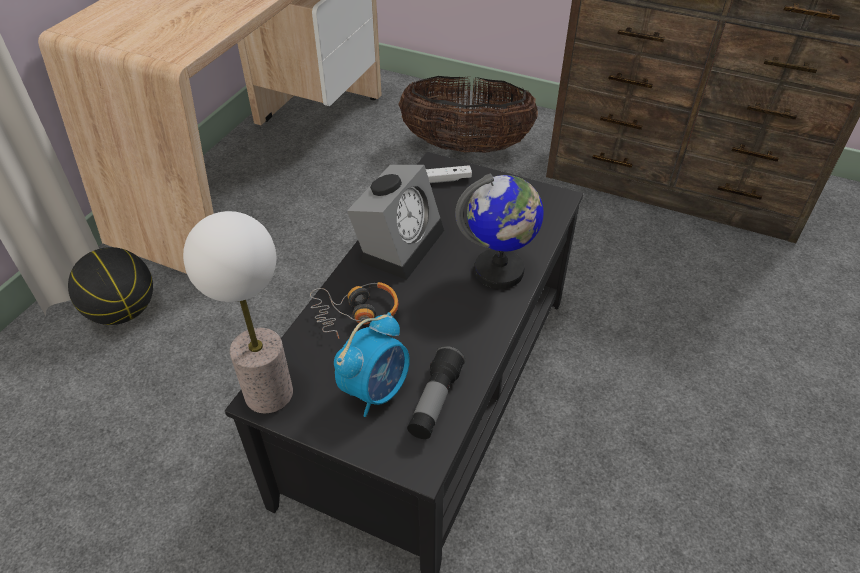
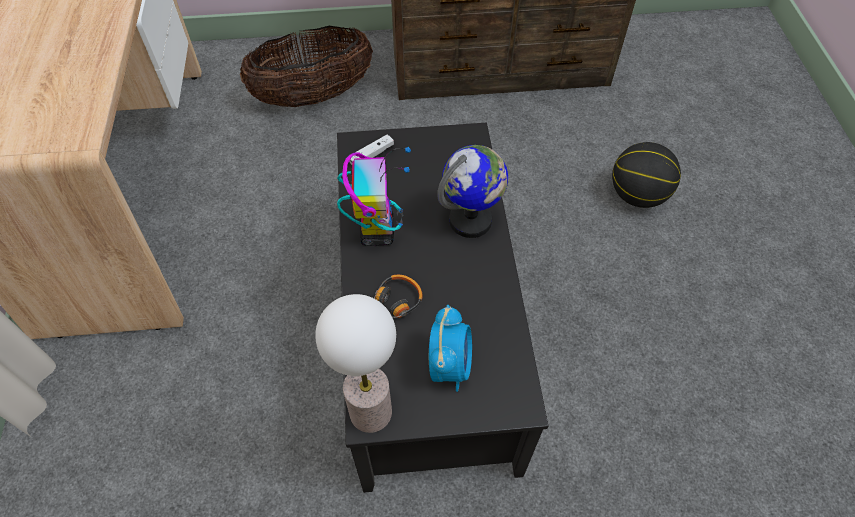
camera: 30 degrees left, 10 degrees up
basketball [68,247,153,325] -> basketball moved to [612,142,681,208]
alarm clock [347,165,444,280] -> toy robot [337,147,411,246]
flashlight [407,346,465,439] -> none

